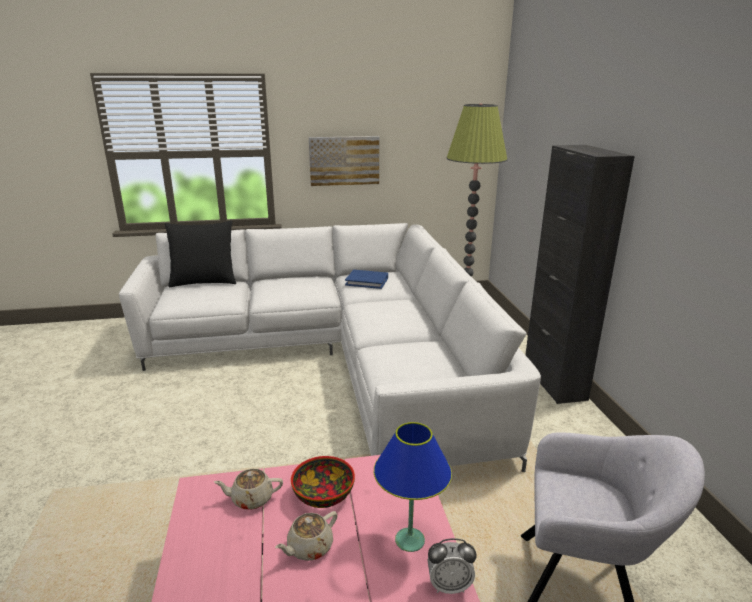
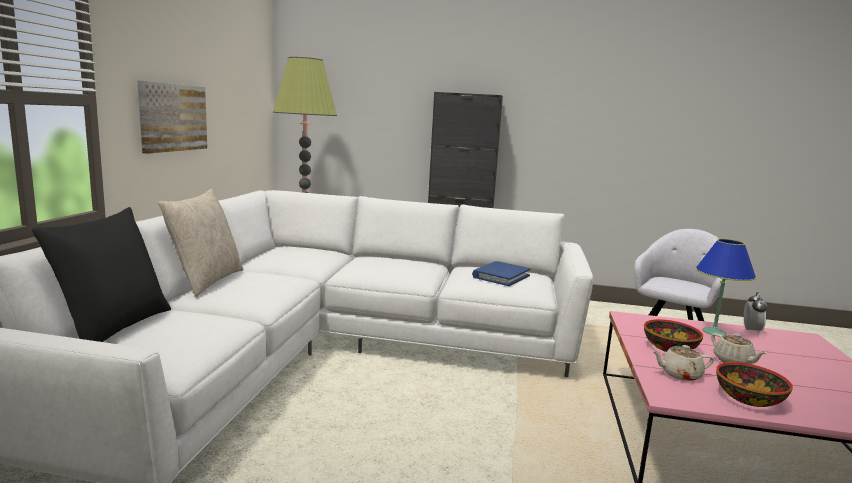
camera: 70 degrees left, 10 degrees down
beige teapot [214,469,283,510] -> beige teapot turned 75 degrees clockwise [652,345,714,381]
blue book [345,270,388,289] -> blue book moved to [472,261,531,286]
none -> beige pillow [158,189,244,296]
none -> bowl [716,362,793,407]

